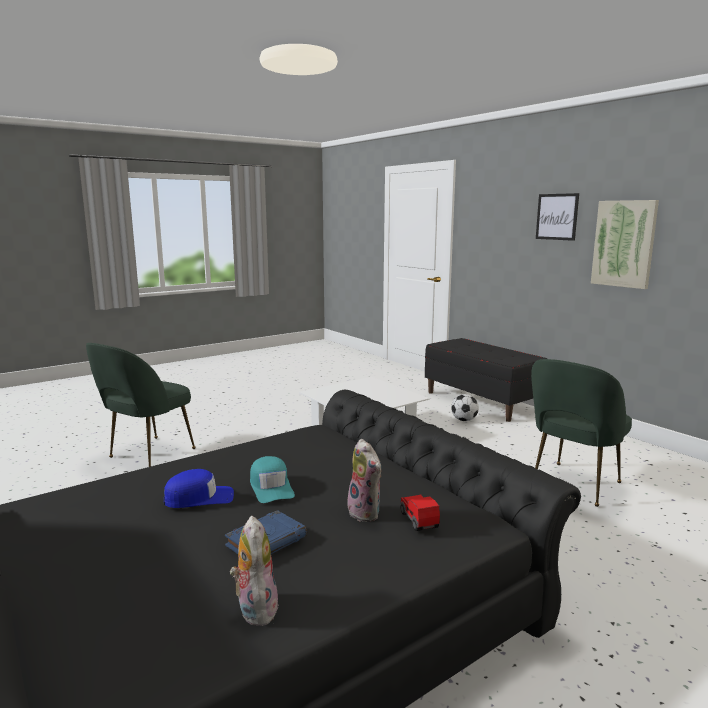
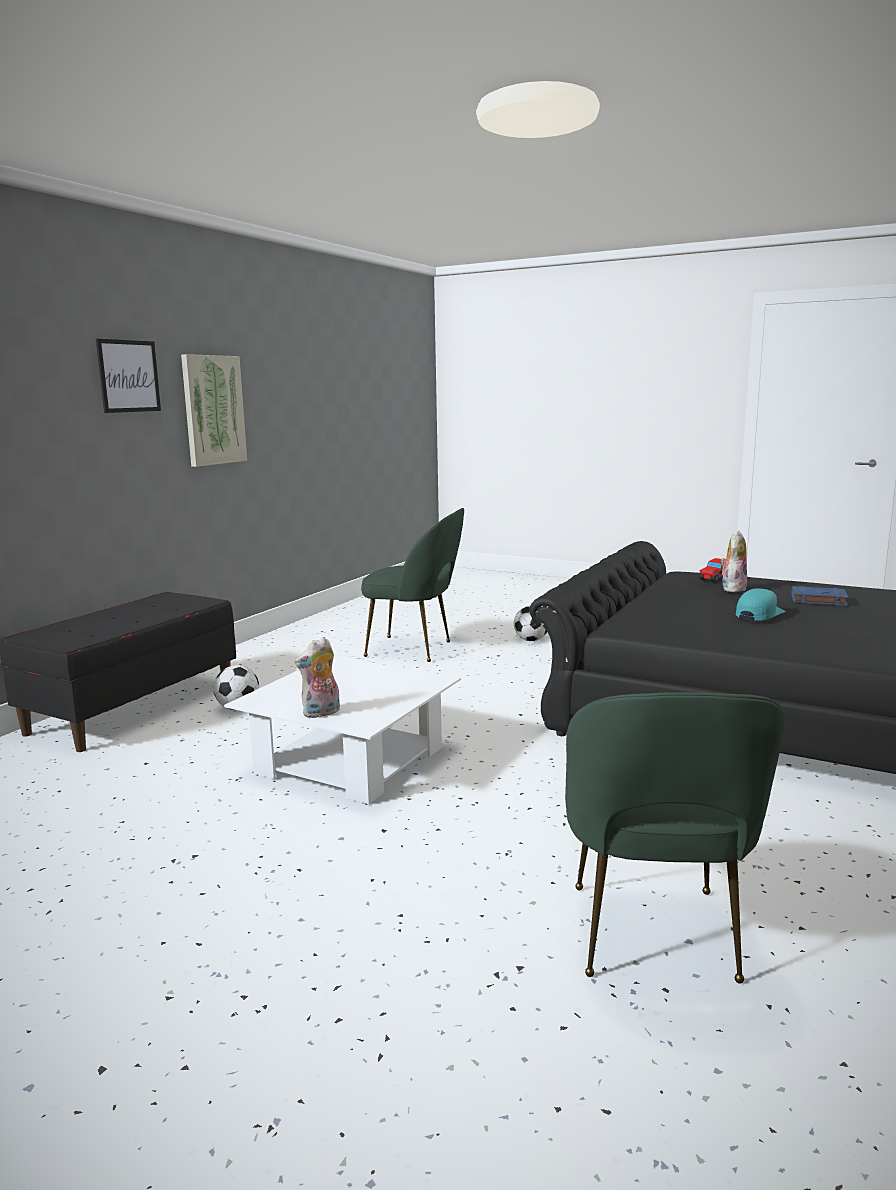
camera: 115 degrees left, 0 degrees up
green chair [86,343,196,467] -> green chair turned 90 degrees clockwise [565,692,786,984]
blue cap [163,469,234,508] -> none
plush toy [230,516,279,626] -> plush toy moved to [295,637,340,719]
none -> football [514,606,547,641]

